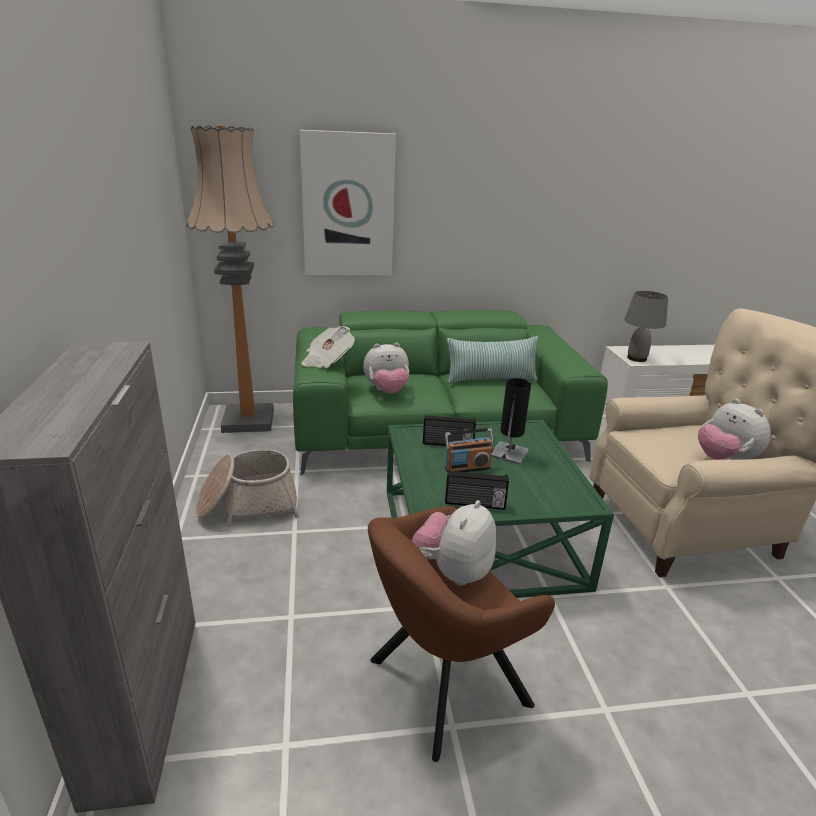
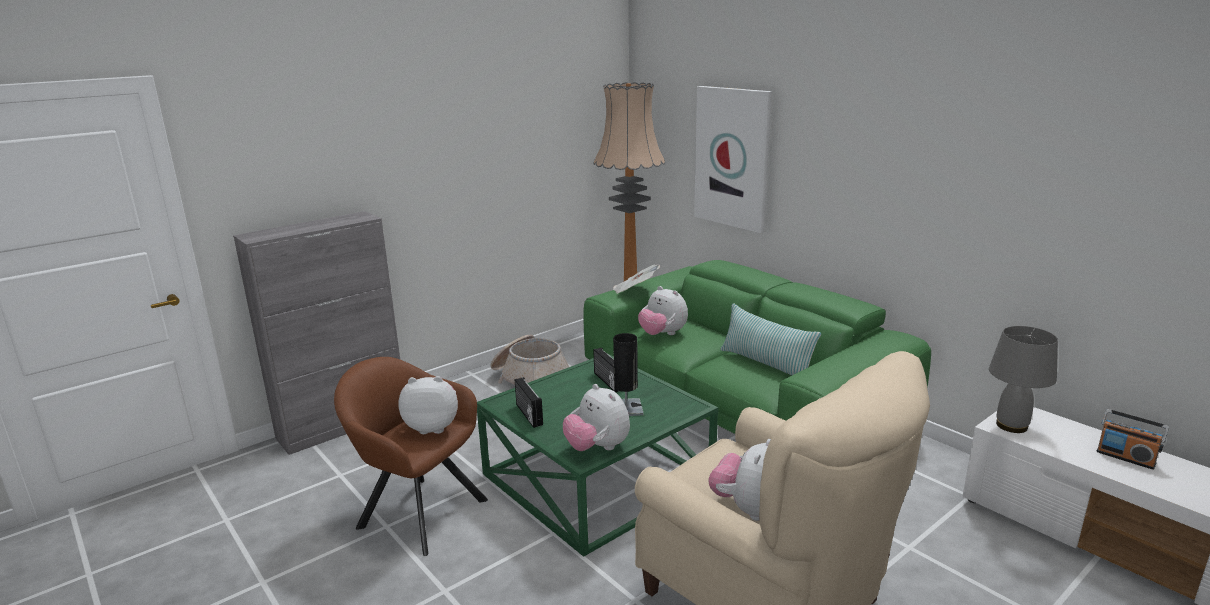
camera: 60 degrees right, 5 degrees down
radio [445,428,494,472] -> radio moved to [1096,409,1169,470]
none -> plush toy [563,384,630,451]

